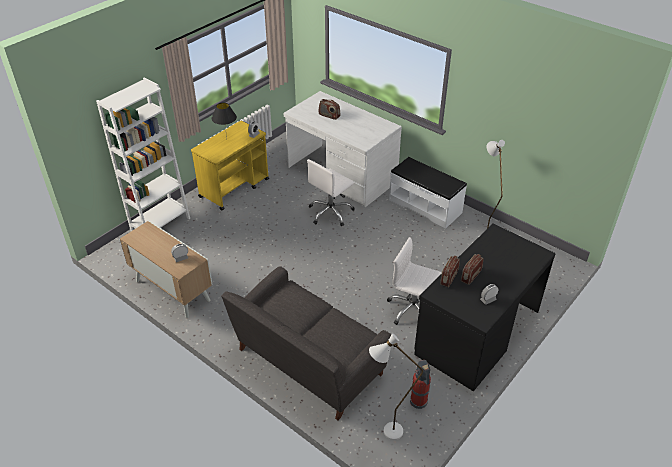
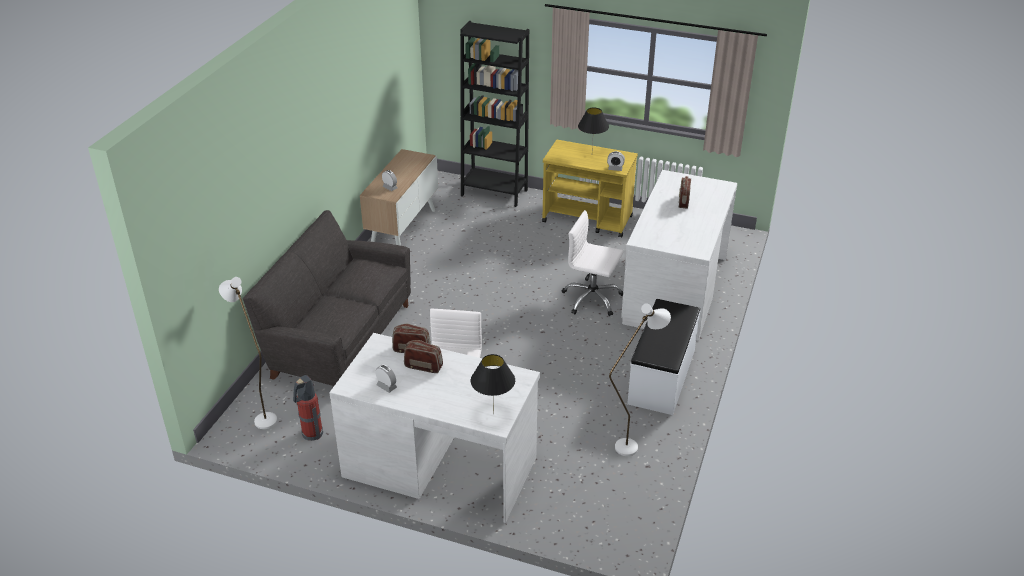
camera: 70 degrees right, 5 degrees down
white bookcase [96,77,190,231] -> black bookcase [460,21,529,207]
black desk [414,223,556,391] -> white desk [329,333,540,523]
none -> black table lamp [471,354,515,415]

